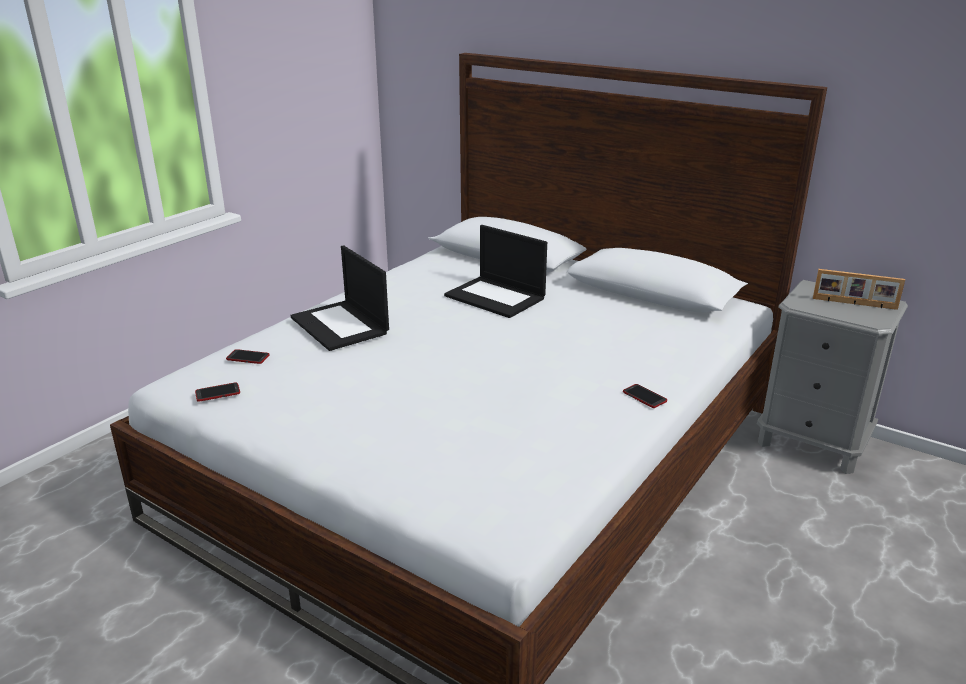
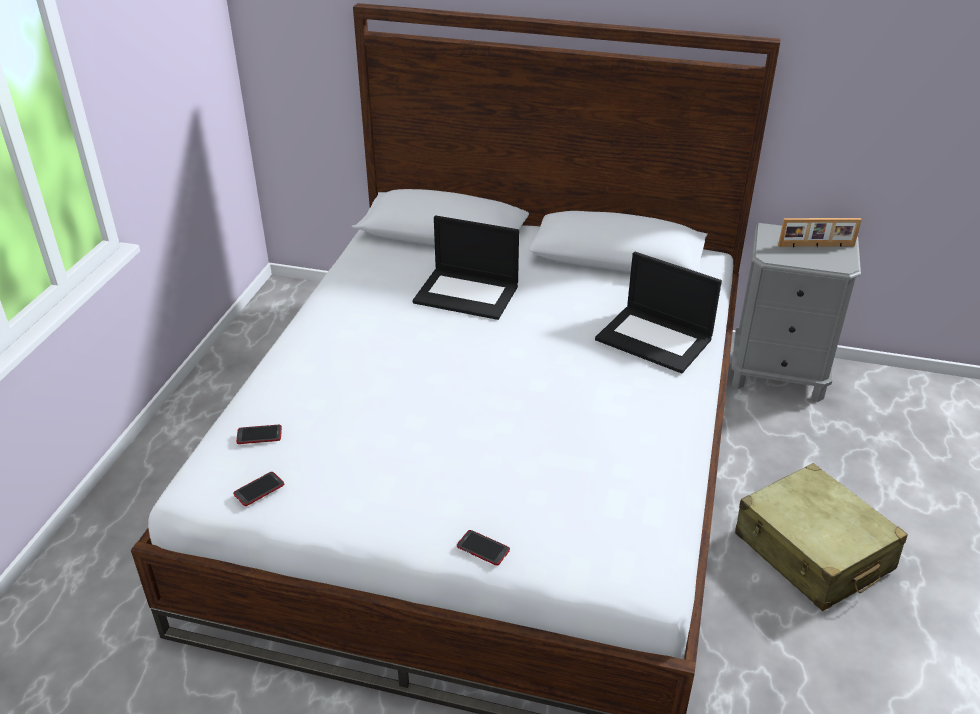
camera: 20 degrees left, 10 degrees up
laptop [290,245,389,351] -> laptop moved to [595,252,722,373]
phone [623,384,667,408] -> phone moved to [457,530,510,566]
none -> beige suitcase [735,463,908,611]

